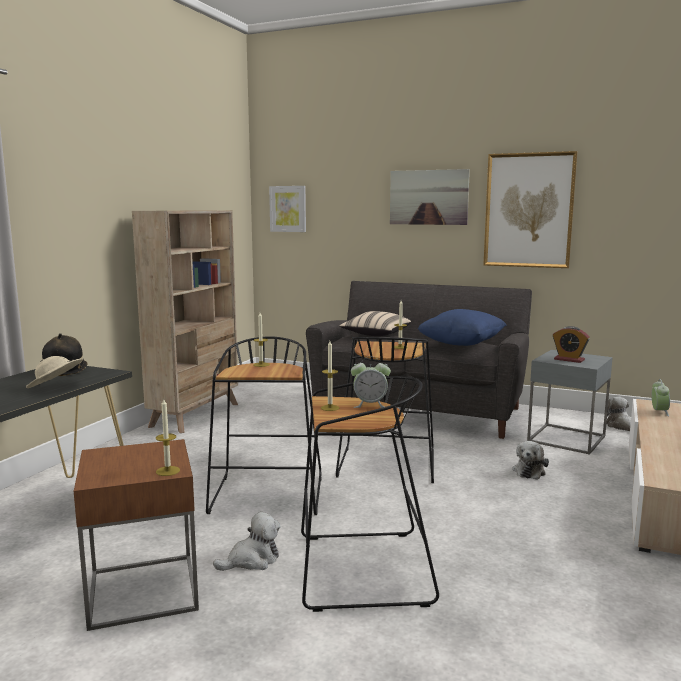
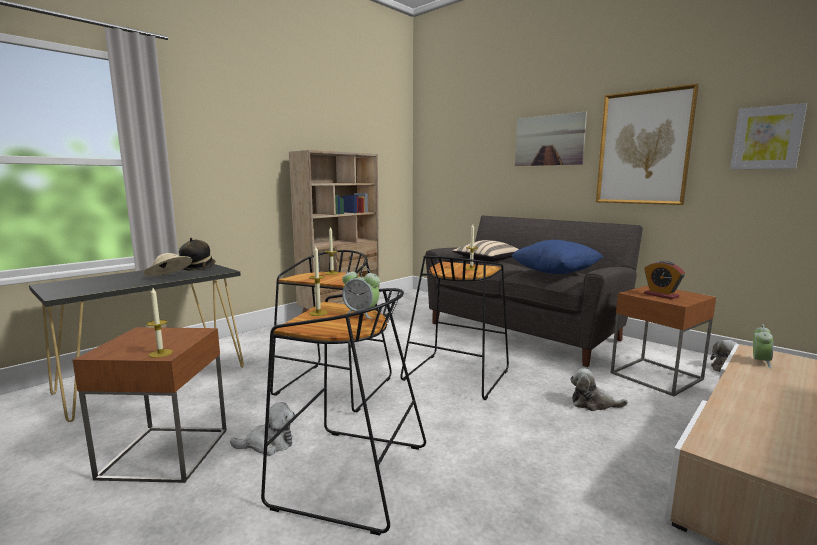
camera: 20 degrees right, 0 degrees up
picture [269,186,306,232] -> picture moved to [730,103,807,169]
plush toy [512,441,549,480] -> plush toy turned 60 degrees clockwise [570,368,628,411]
grey side table [527,350,613,455] -> brown side table [611,285,716,397]

